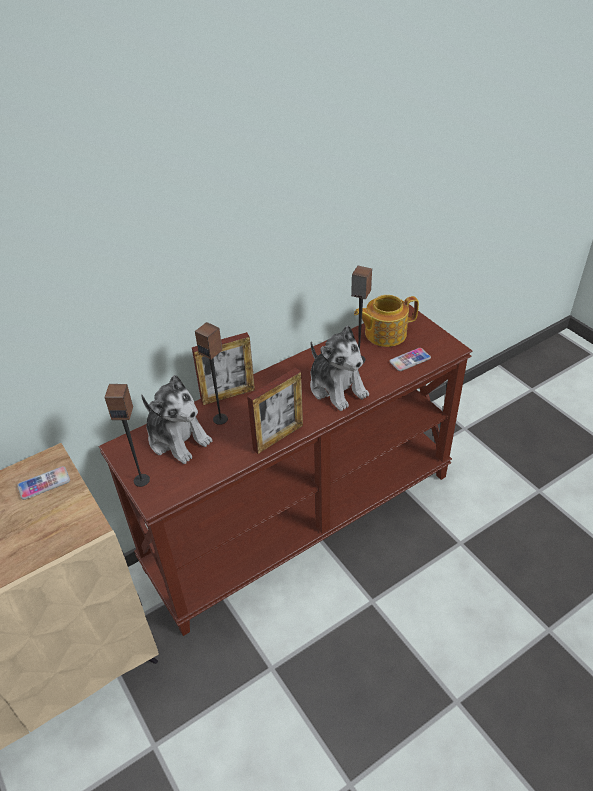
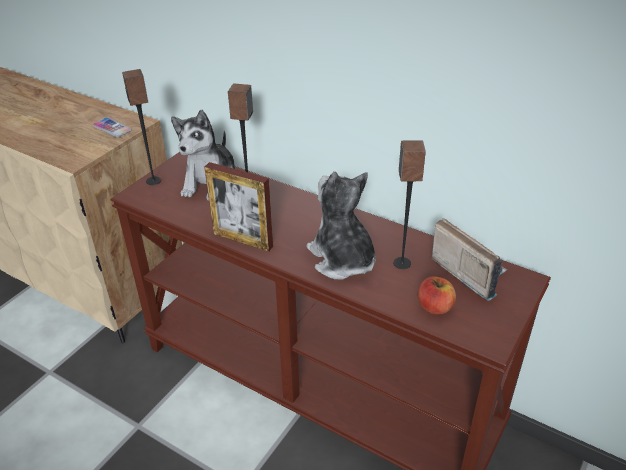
camera: 65 degrees right, 5 degrees down
picture frame [192,332,255,405] -> none
plush toy [310,325,369,411] -> plush toy turned 120 degrees clockwise [306,172,376,280]
teapot [354,295,419,347] -> radio [431,218,507,301]
phone [389,348,431,371] -> apple [418,276,456,315]

